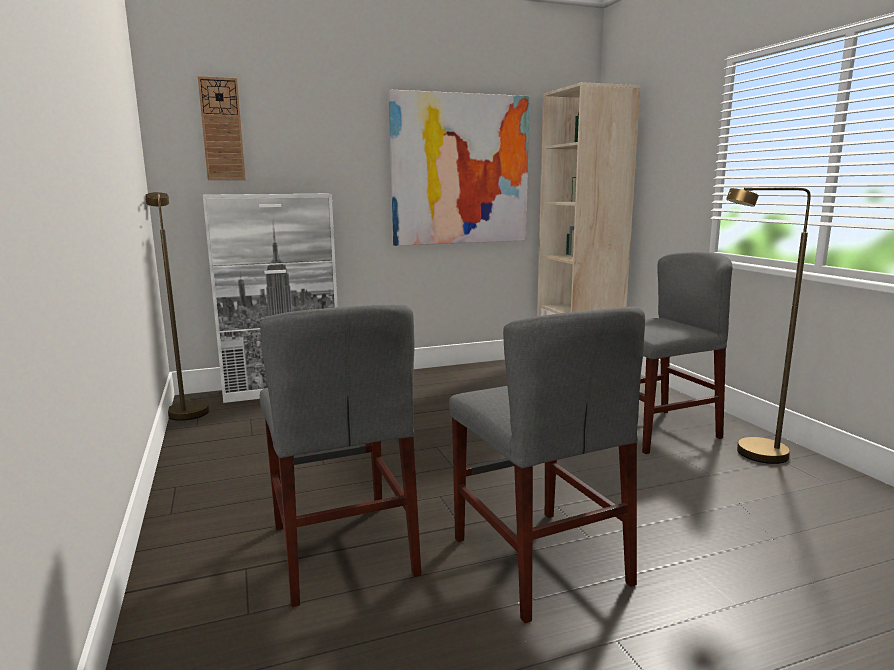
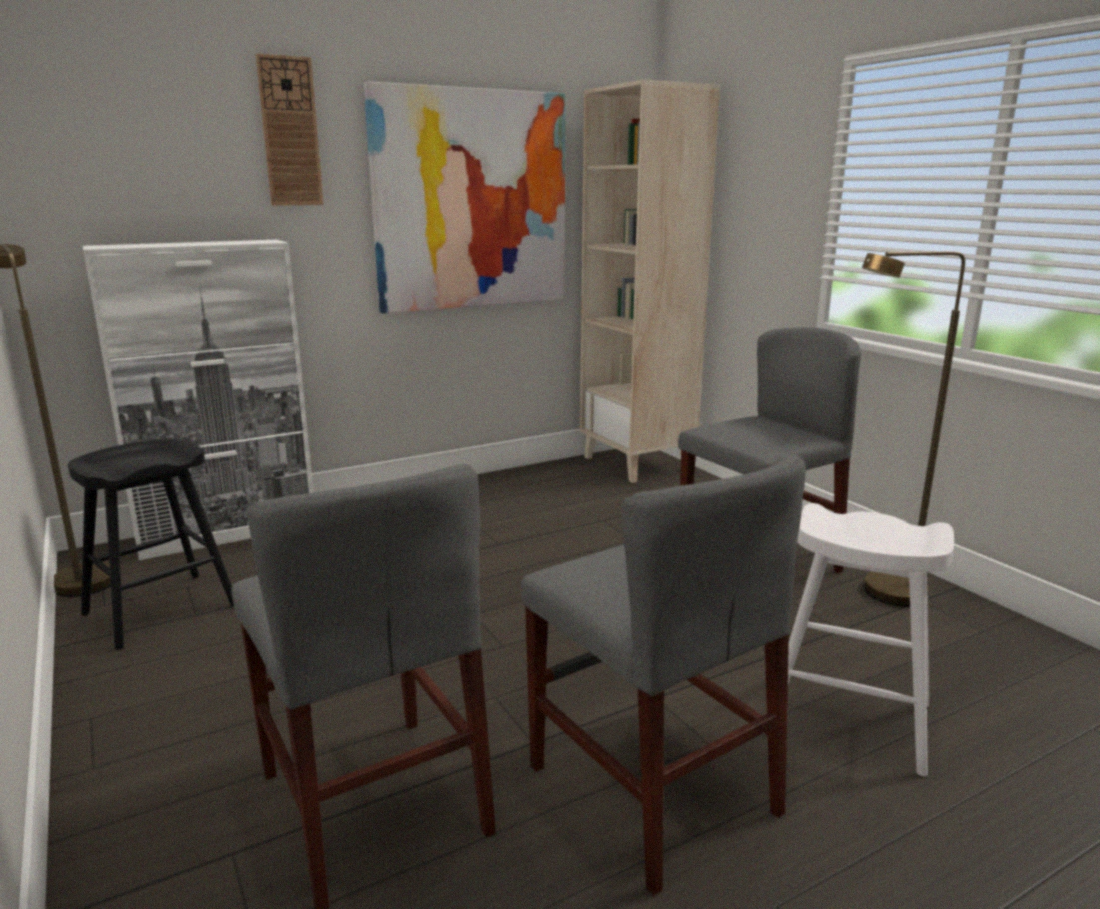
camera: 10 degrees left, 5 degrees up
wall clock [198,76,246,180] -> wall clock moved to [256,53,324,206]
none -> black stool [68,438,234,650]
none -> white stool [788,503,954,776]

